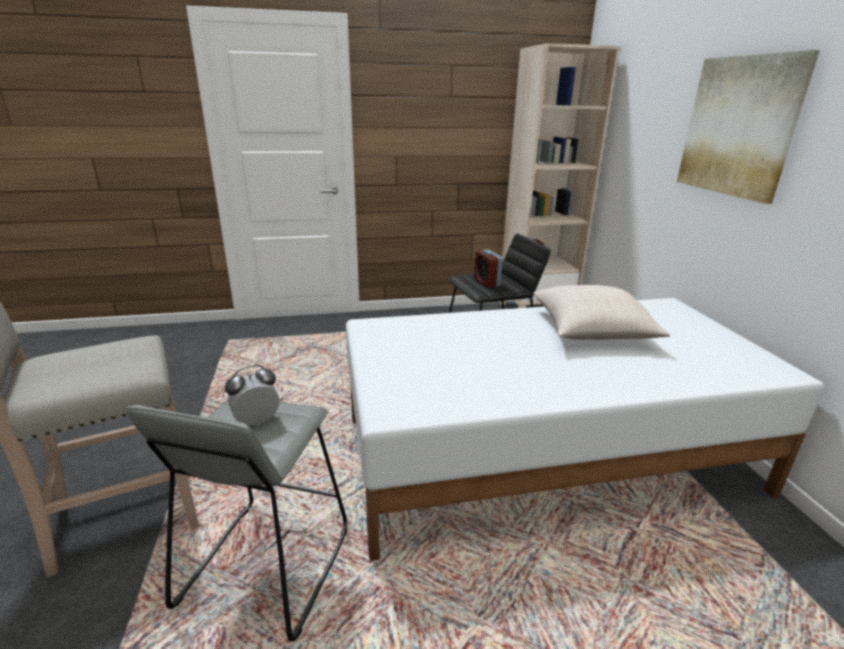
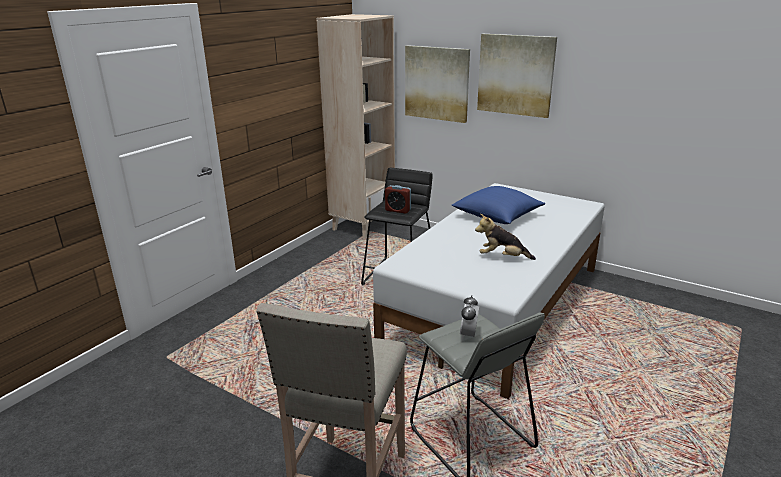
camera: 45 degrees left, 0 degrees up
beige pillow [533,285,670,340] -> blue pillow [451,186,545,224]
none -> picture [405,45,470,123]
none -> plush toy [475,214,536,260]

